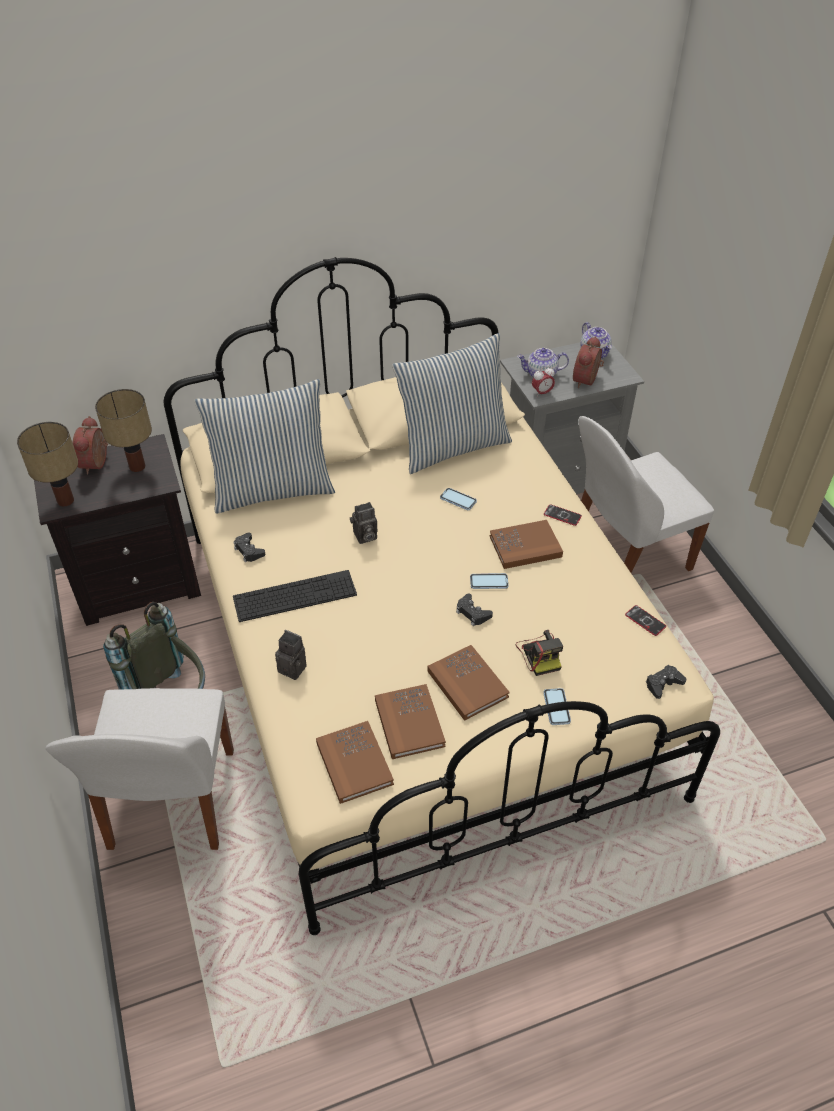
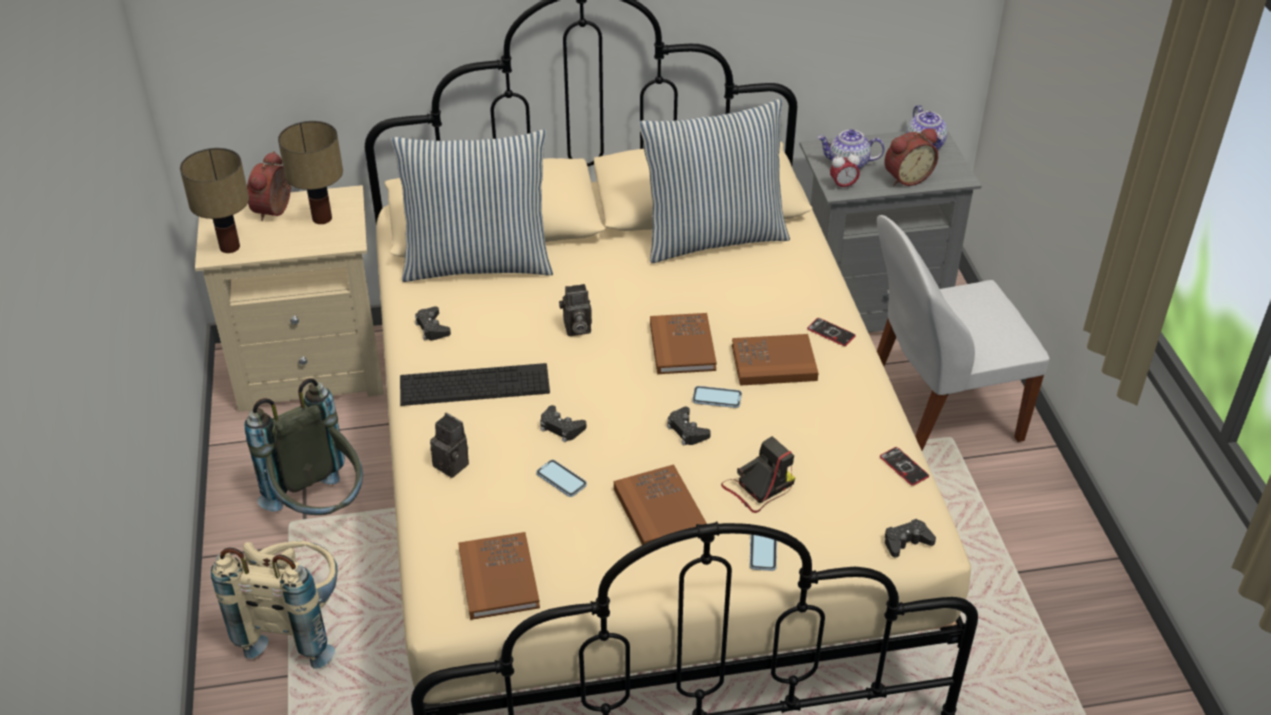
camera: 10 degrees right, 5 degrees down
black nightstand [34,434,201,626] -> beige nightstand [195,185,384,412]
white chair [46,688,234,850] -> beige backpack [211,541,337,669]
brown book [375,684,446,759] -> brown book moved to [650,313,717,374]
phone [440,488,477,510] -> phone moved to [536,460,587,497]
camera [516,630,563,676] -> camera turned 120 degrees counterclockwise [721,436,795,513]
alarm clock [573,336,604,388] -> alarm clock turned 150 degrees counterclockwise [884,128,938,186]
none -> black game controller [540,405,586,443]

